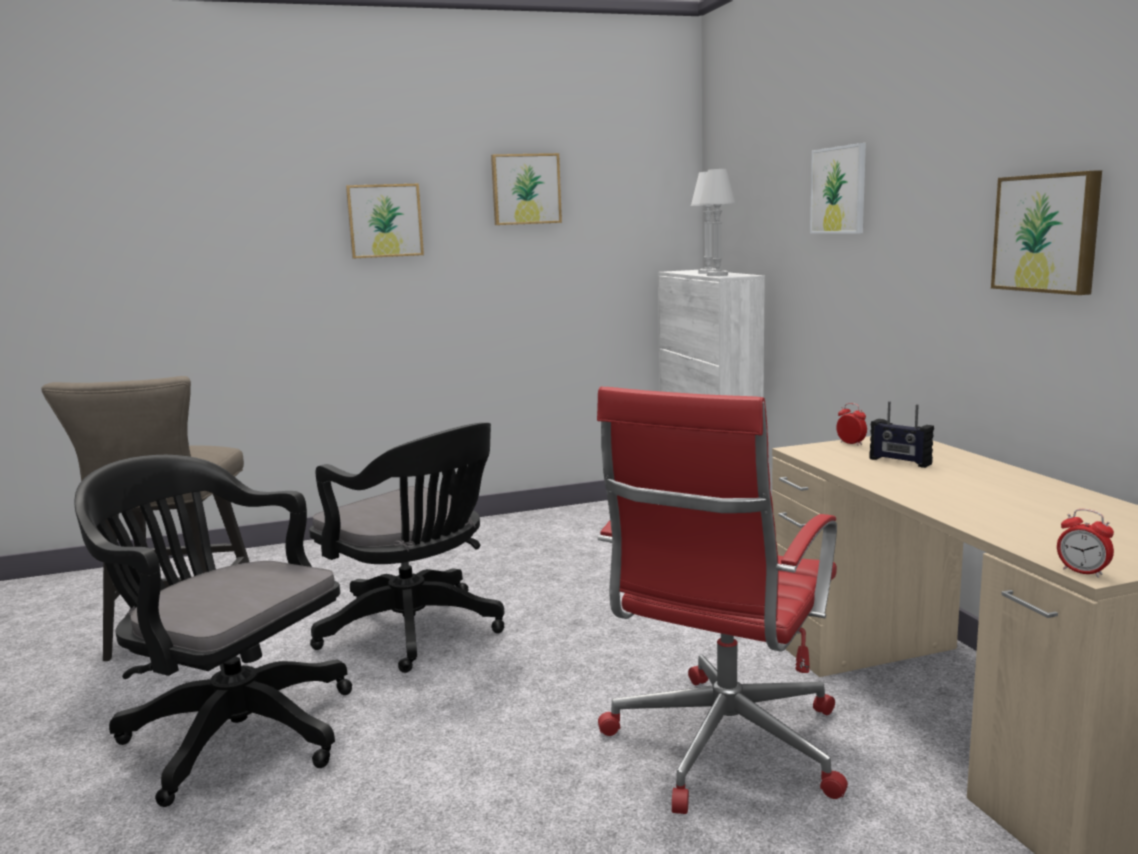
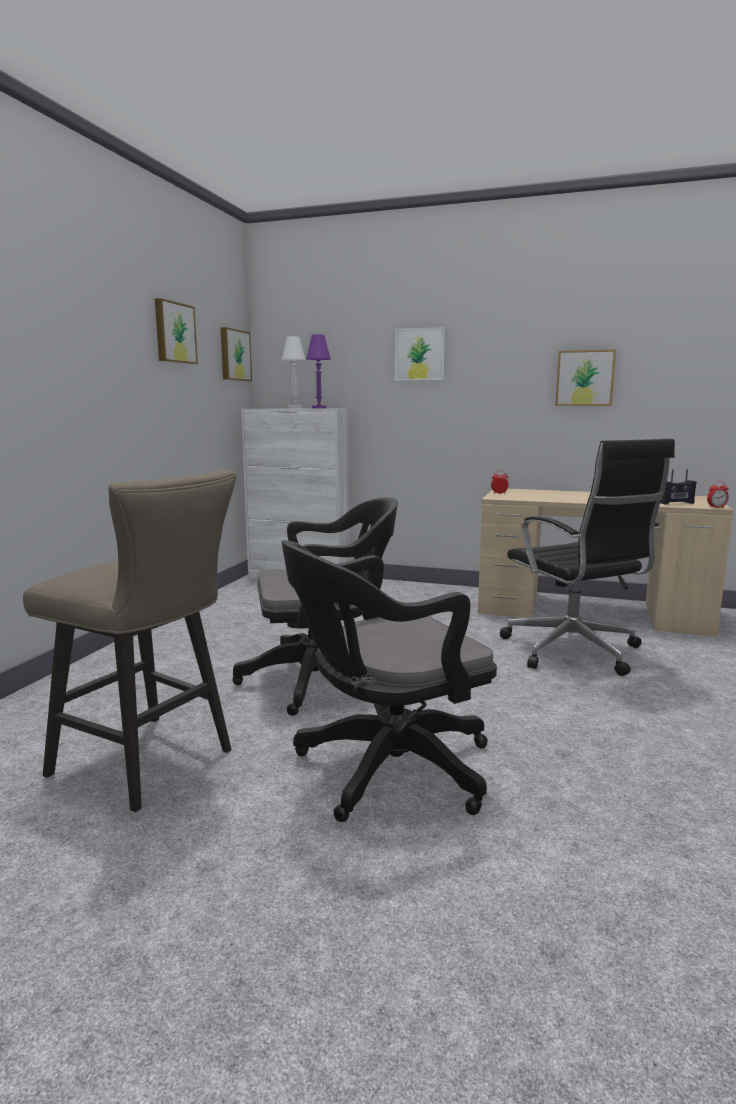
camera: 55 degrees left, 0 degrees up
picture [346,184,424,258] -> picture moved to [221,327,252,381]
red office chair [597,387,848,814] -> black office chair [500,439,675,676]
white table lamp [699,169,736,276] -> purple table lamp [306,334,331,409]
radio [869,401,934,468] -> radio moved to [660,469,697,505]

